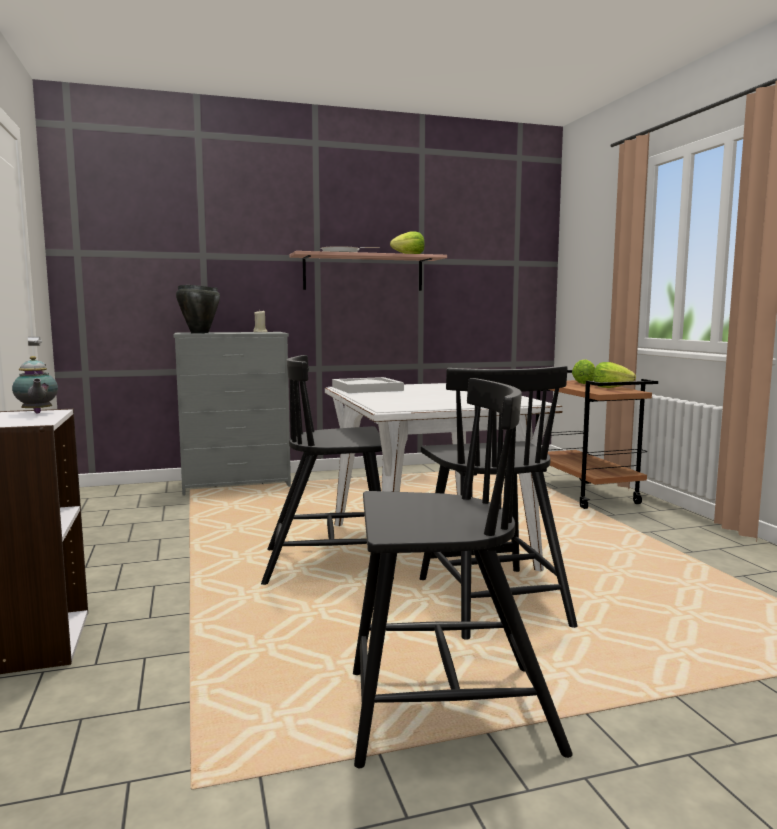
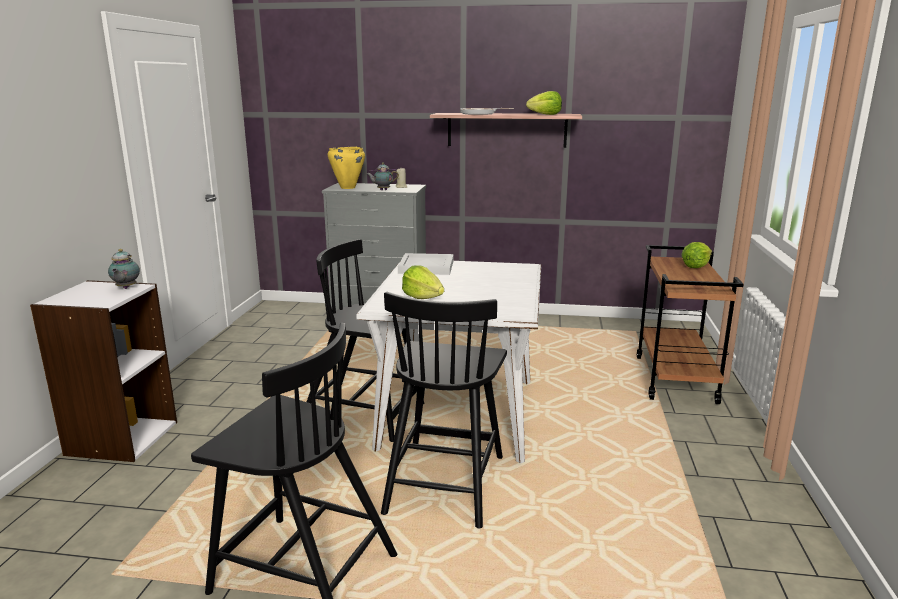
camera: 25 degrees right, 10 degrees up
black cooking pot [176,285,220,333] -> yellow cooking pot [328,147,365,189]
lettuce [593,362,636,388] -> lettuce moved to [402,265,444,299]
none -> teapot [367,162,399,190]

